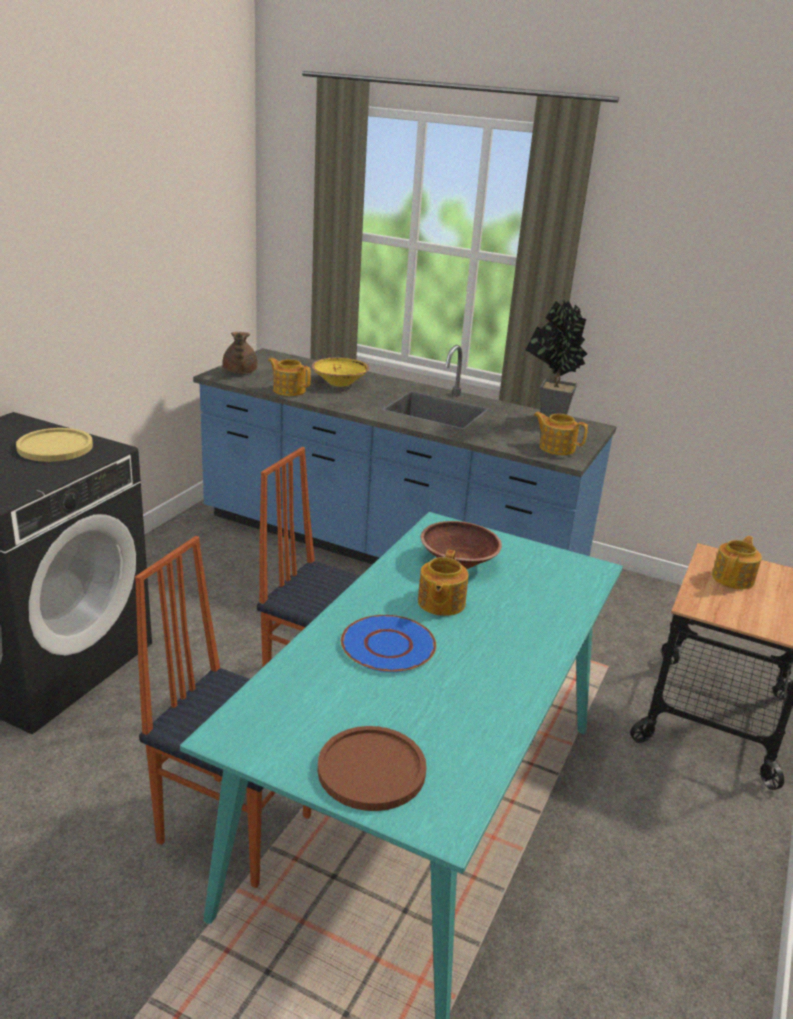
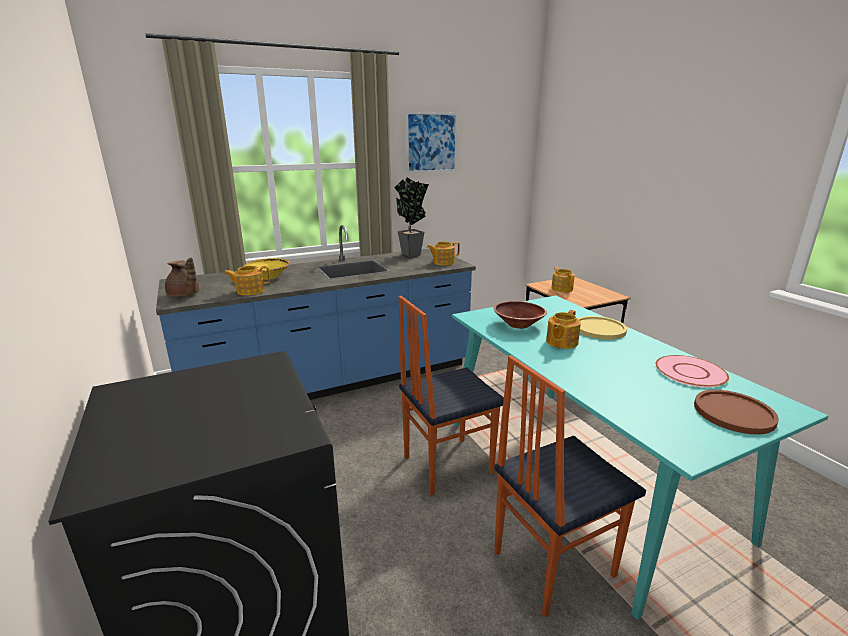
camera: 50 degrees left, 5 degrees down
yellow plate [16,428,93,462] -> yellow plate moved to [578,316,627,340]
blue plate [341,615,436,672] -> none
teapot [418,550,469,616] -> teapot turned 75 degrees clockwise [546,310,581,349]
none -> picture [406,112,457,173]
none -> pink plate [656,355,729,387]

